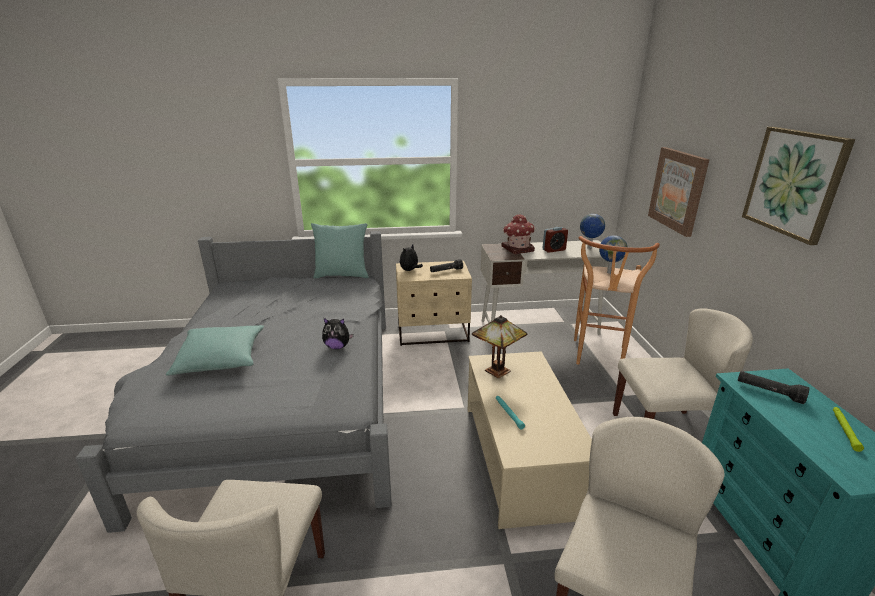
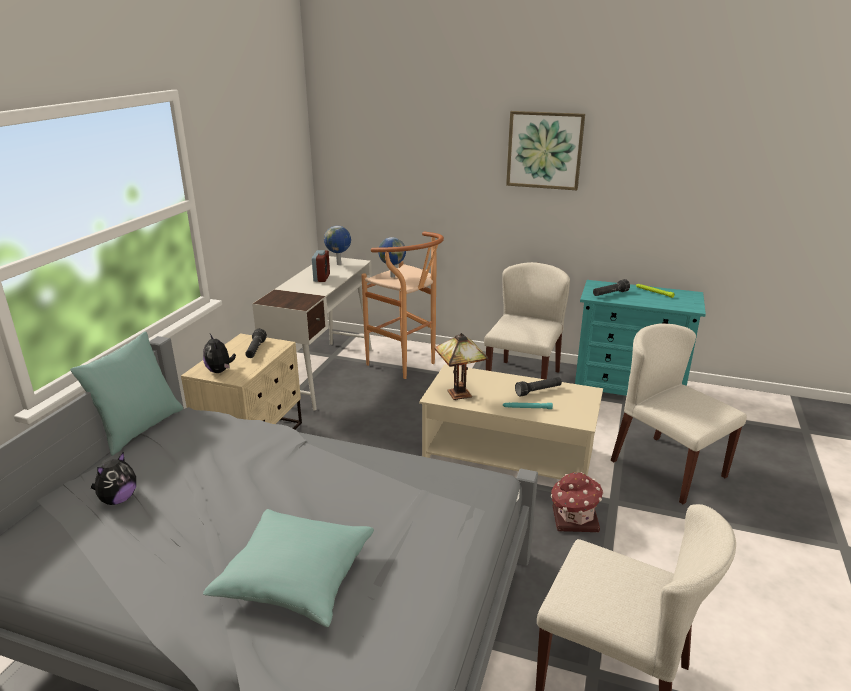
camera: 65 degrees left, 0 degrees up
plush toy [322,318,353,349] -> plush toy moved to [91,452,136,505]
toy house [501,214,536,254] -> toy house moved to [550,472,603,532]
picture [648,147,710,237] -> none
none -> black flashlight [515,377,562,397]

